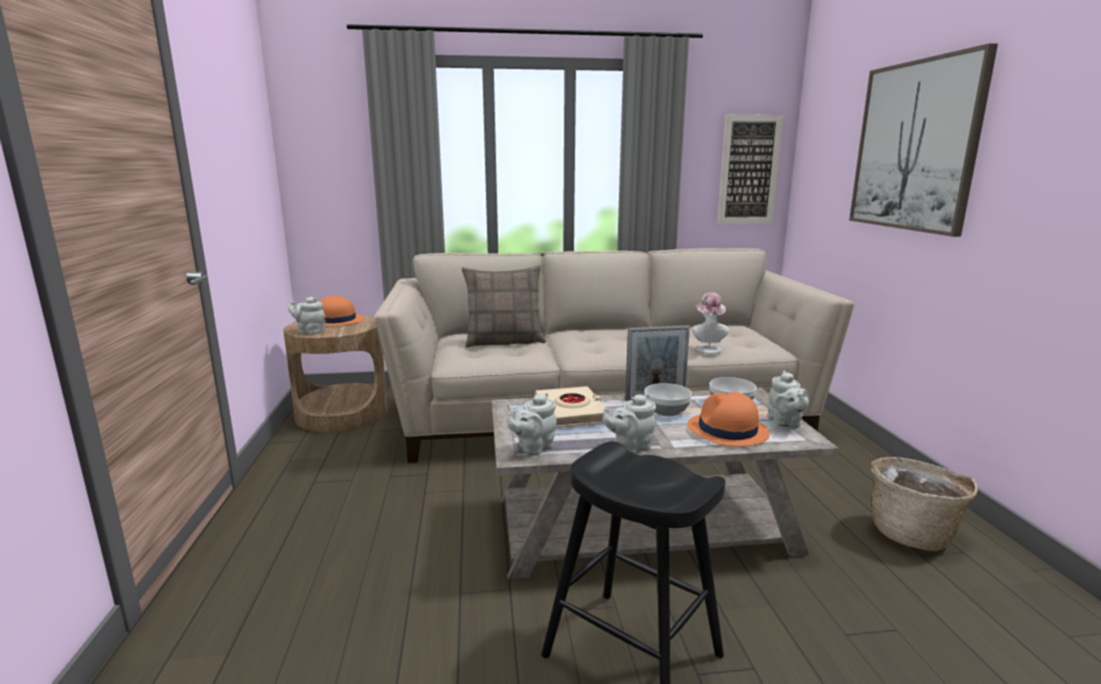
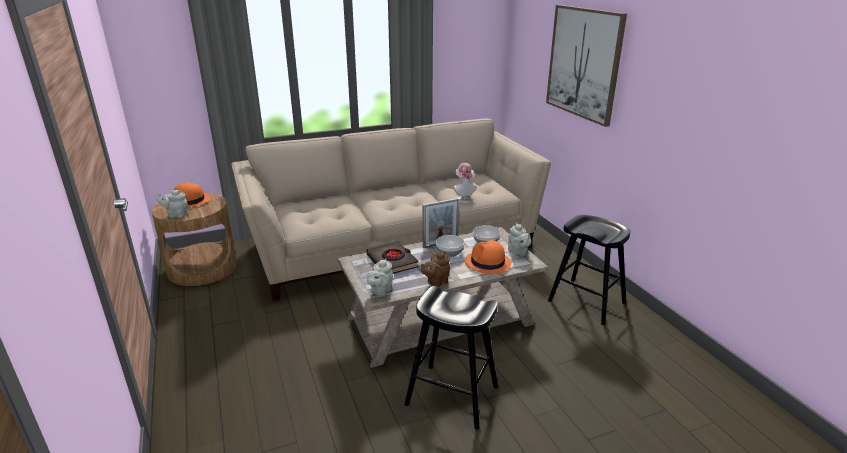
camera: 15 degrees left, 10 degrees up
pillow [461,265,546,347] -> none
beige book [535,386,605,428] -> black book [367,242,419,274]
grey teapot [603,394,656,454] -> brown teapot [421,252,450,287]
picture [718,115,784,224] -> none
basket [871,457,978,551] -> black stool [548,215,630,325]

